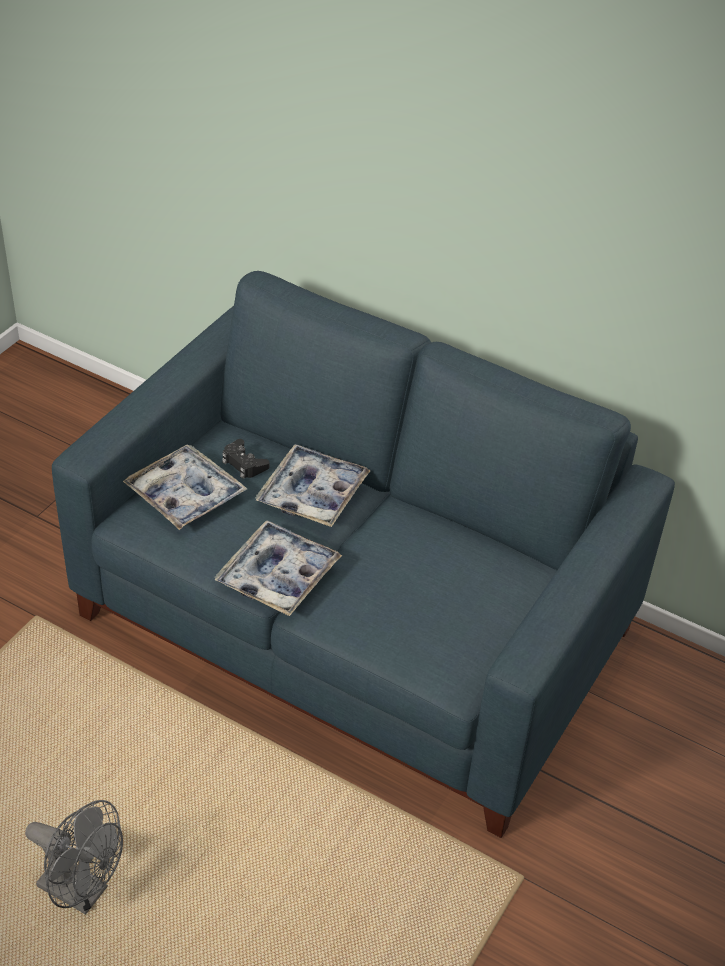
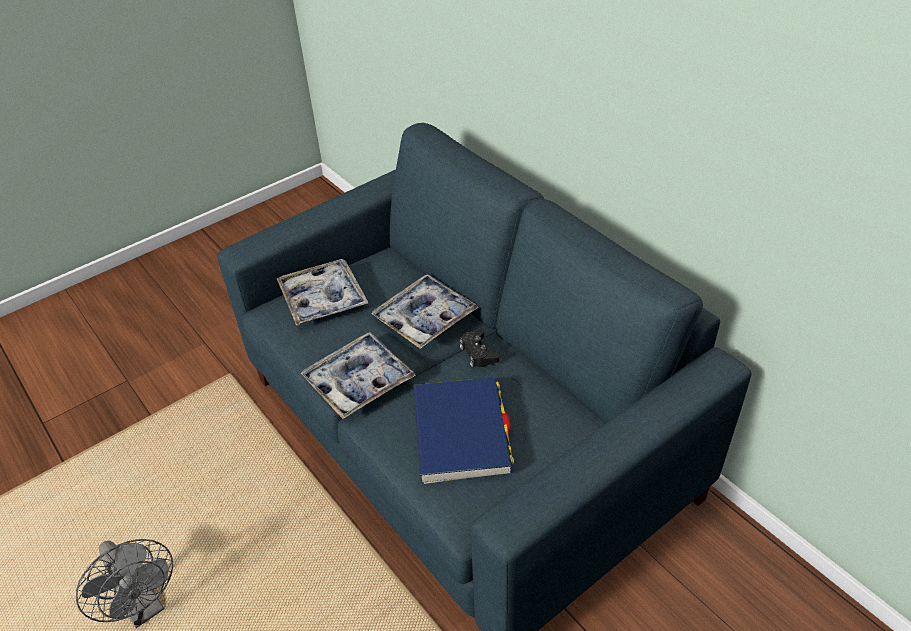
camera: 25 degrees right, 0 degrees up
black game controller [222,439,270,479] -> black game controller moved to [460,329,499,367]
none -> blue book [413,377,514,484]

